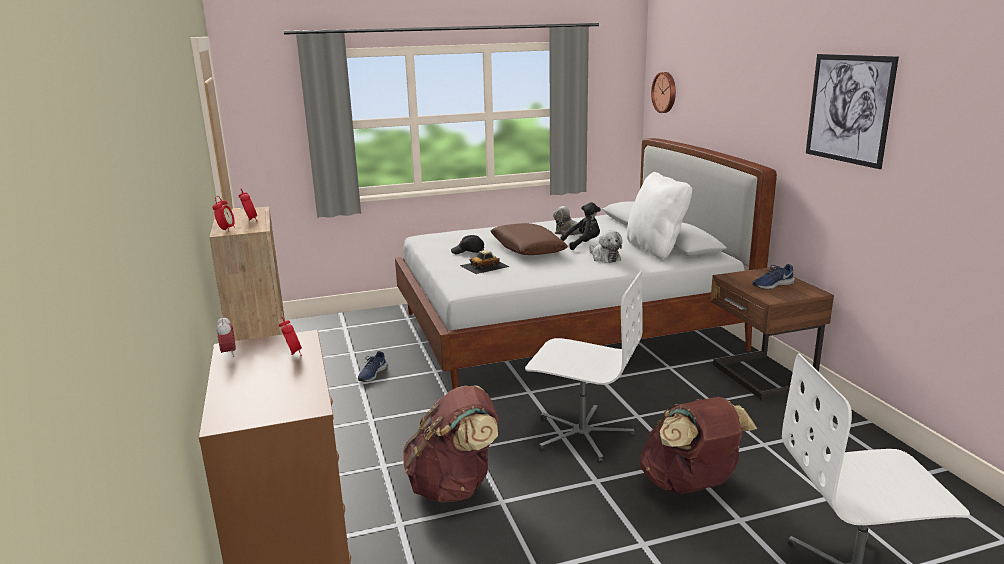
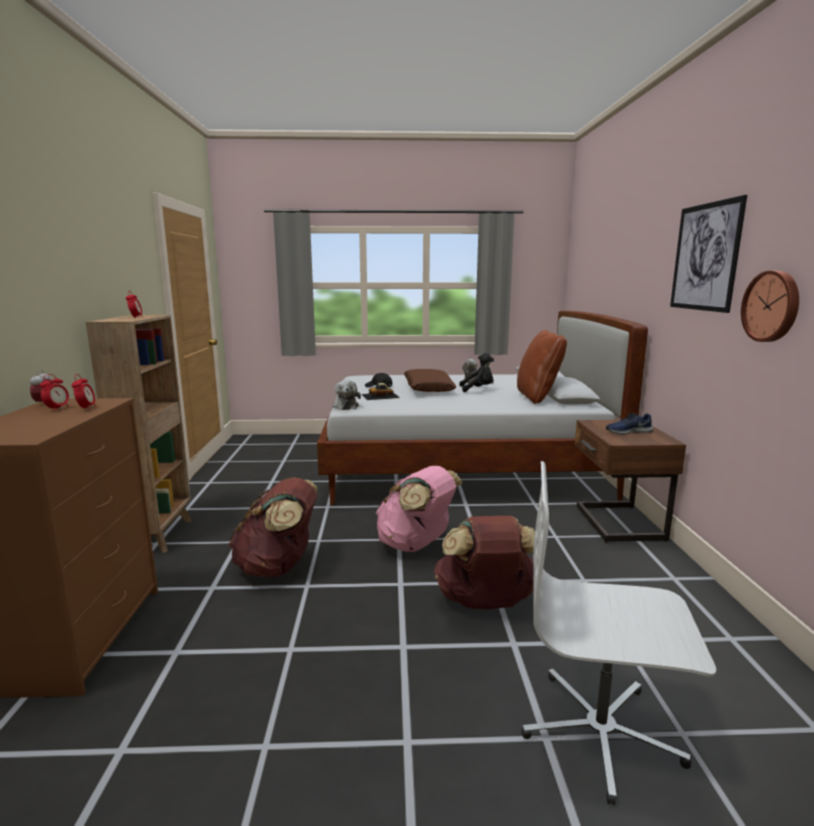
camera: 15 degrees right, 5 degrees down
alarm clock [212,196,235,232] -> alarm clock moved to [40,374,69,411]
blue shoe [358,351,387,382] -> none
white office chair [525,270,643,463] -> pink backpack [376,466,462,552]
plush toy [589,231,623,263] -> plush toy moved to [333,380,361,410]
white pillow [627,172,692,260] -> brown pillow [517,330,567,404]
wall clock [651,72,676,113] -> wall clock moved to [741,271,799,342]

